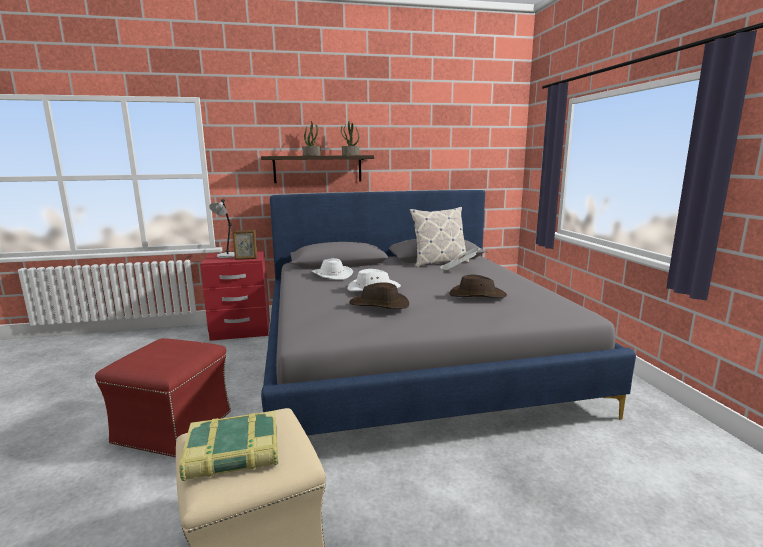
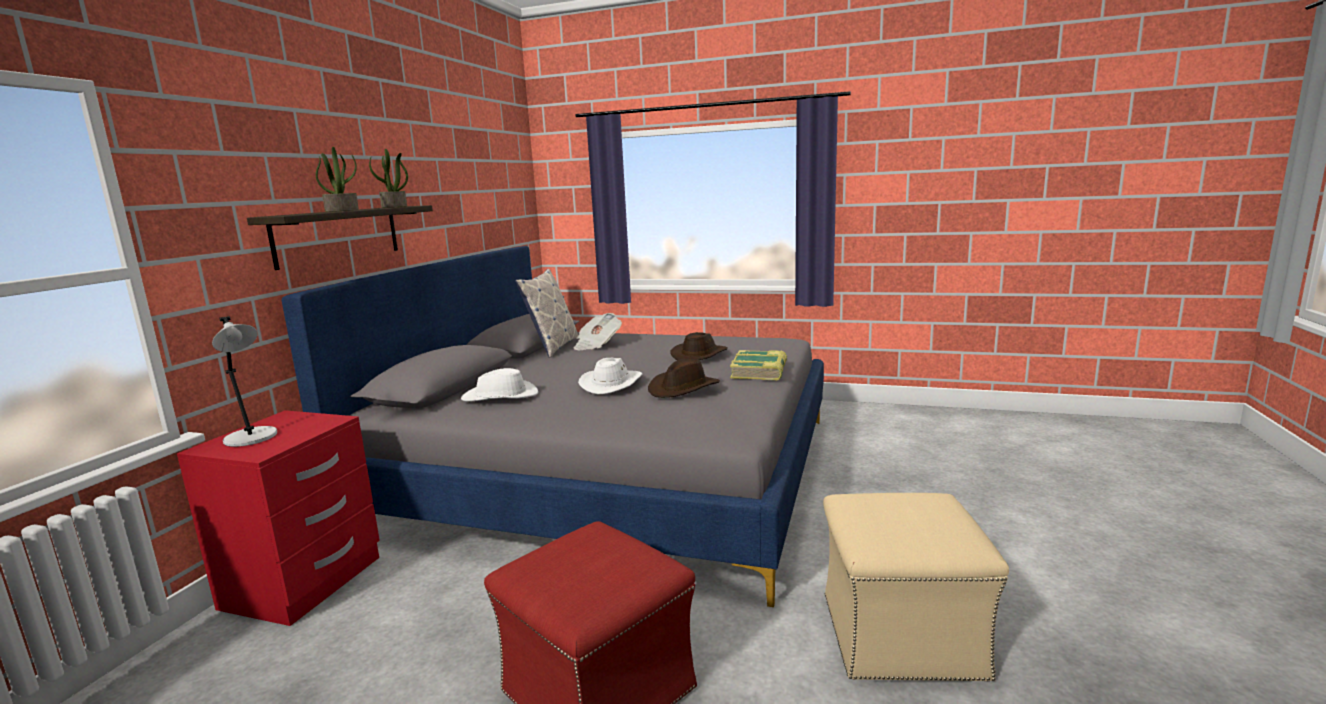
camera: 60 degrees left, 0 degrees up
book [179,411,278,481] -> book moved to [730,350,787,381]
picture frame [232,230,257,260] -> none

